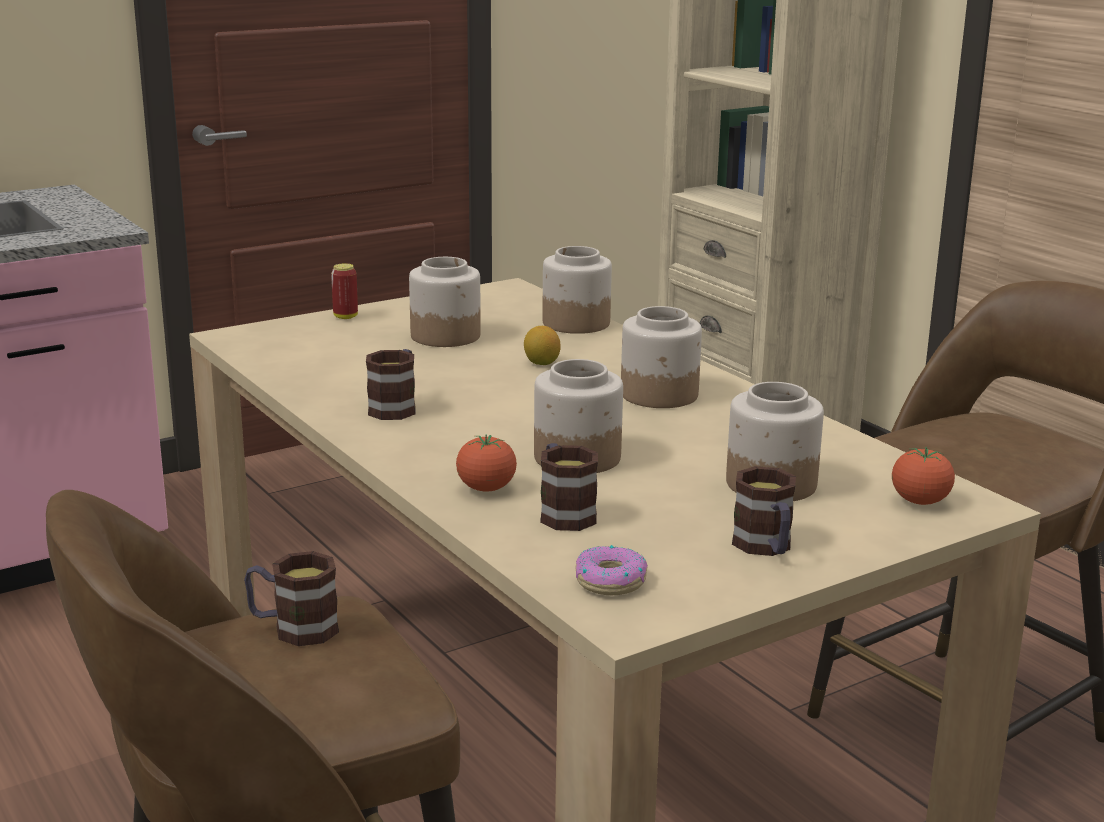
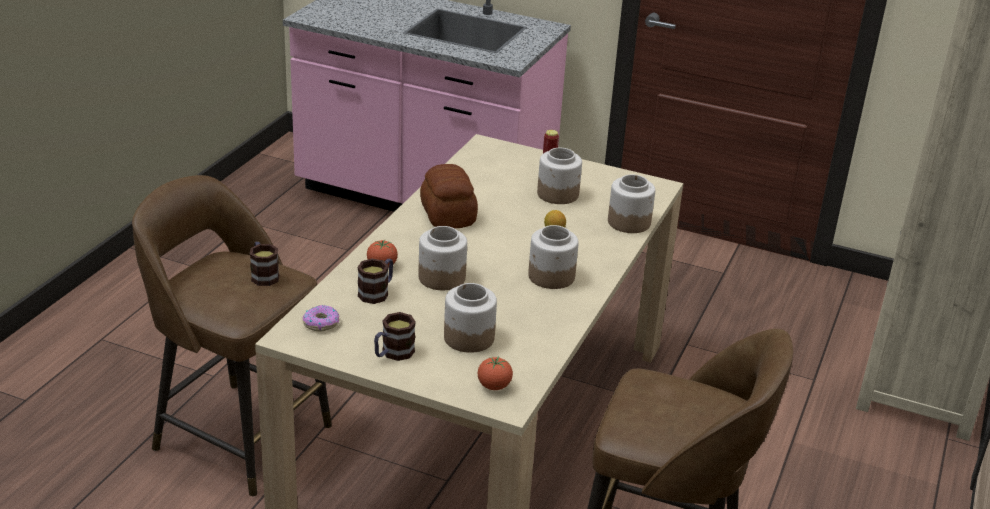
camera: 55 degrees right, 10 degrees up
mug [366,349,416,420] -> bread [420,164,478,228]

